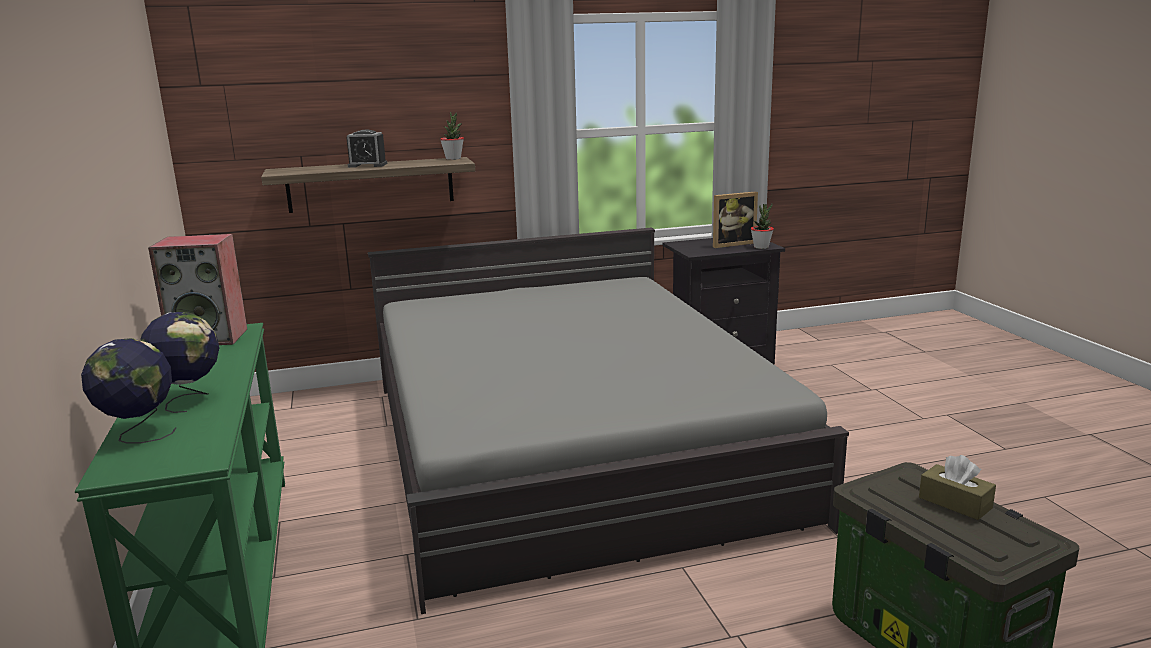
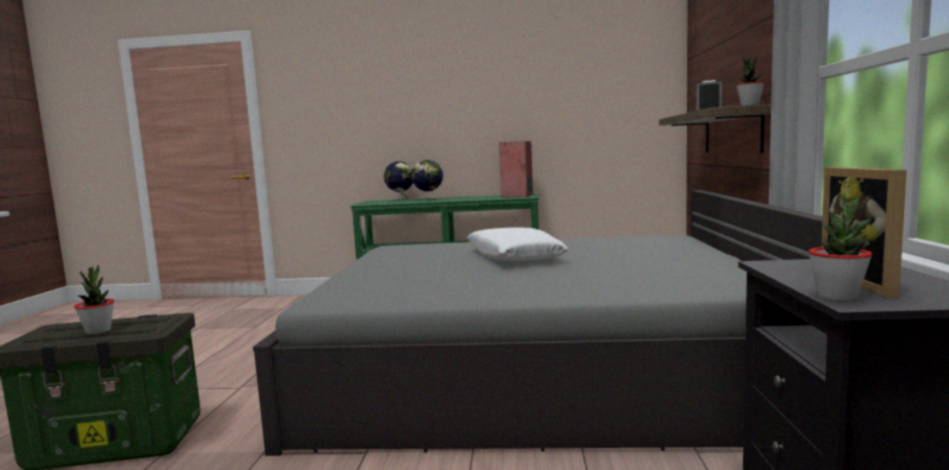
camera: 110 degrees right, 10 degrees down
brown tissue box [919,455,996,520] -> potted plant [74,265,114,334]
none -> white pillow [467,228,568,261]

